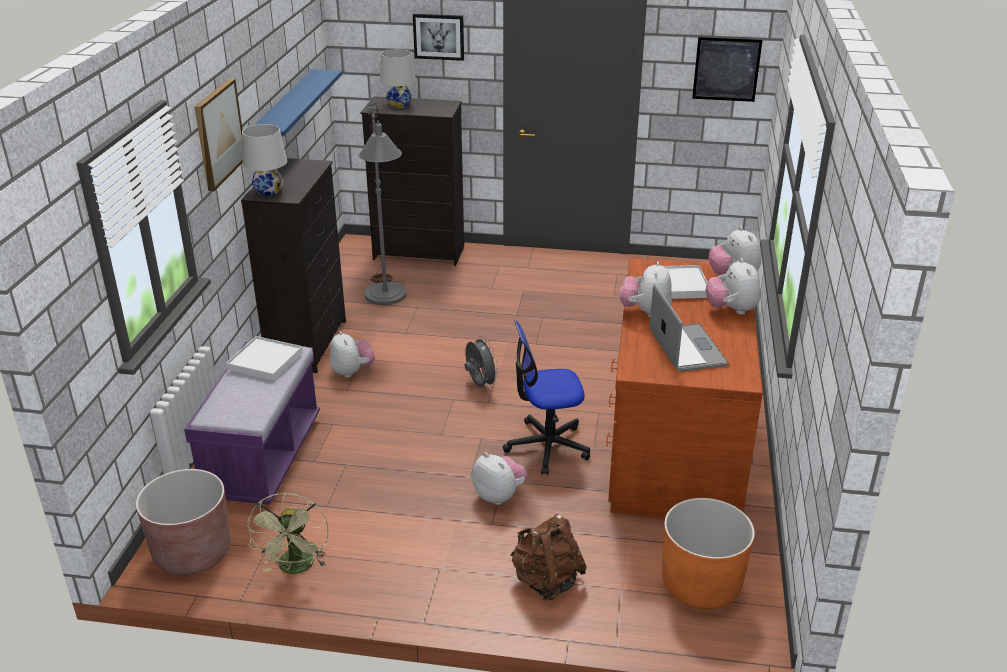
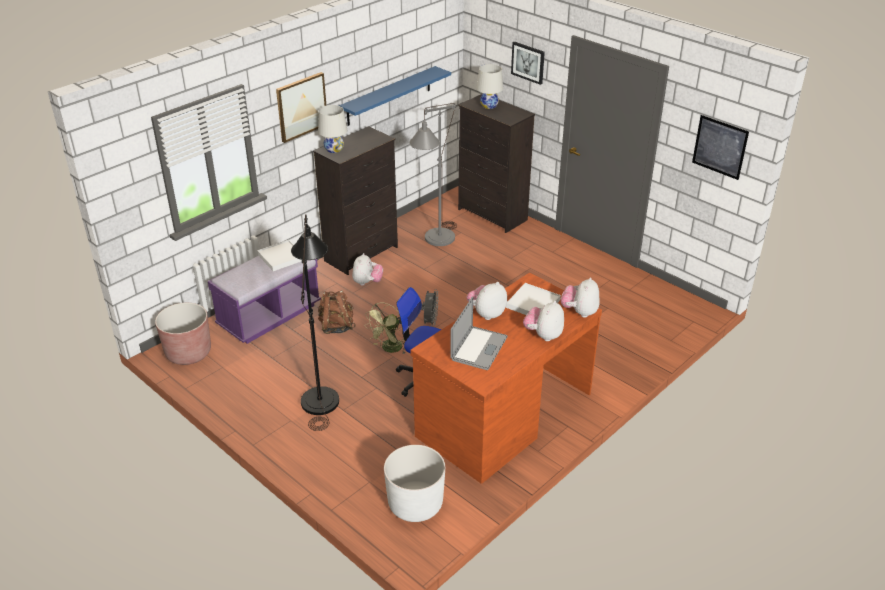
camera: 35 degrees right, 5 degrees up
green fan [246,493,329,574] -> green fan moved to [364,302,406,354]
plush toy [472,452,527,505] -> none
brown backpack [510,514,587,601] -> brown backpack moved to [318,290,356,334]
orange planter [662,498,755,609] -> white planter [384,445,445,522]
none -> black floor lamp [291,214,339,431]

